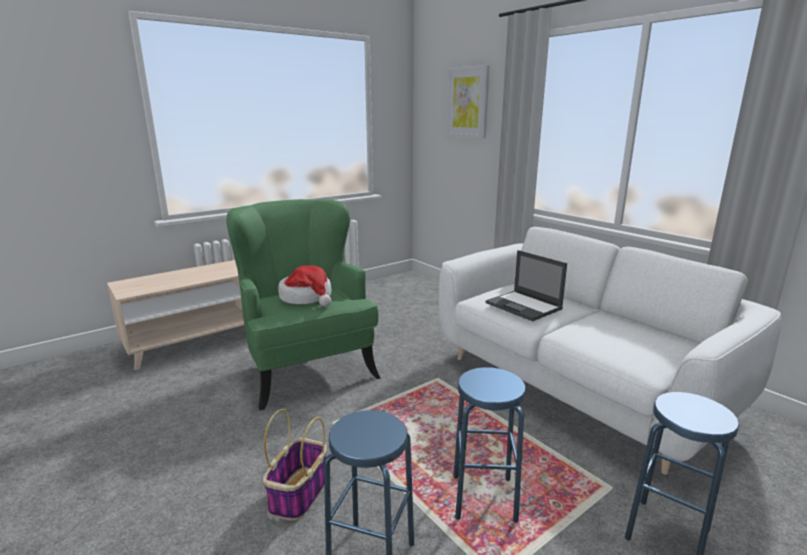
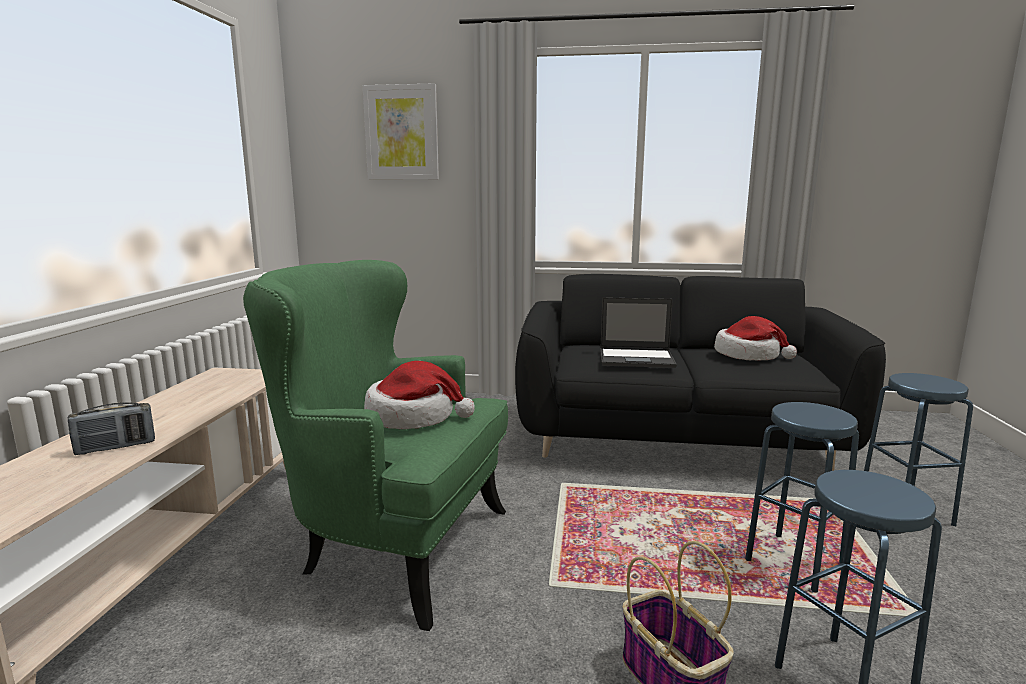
camera: 45 degrees left, 5 degrees down
white sofa [438,227,781,475] -> black sofa [515,274,886,471]
none -> radio [68,402,155,455]
none -> hat [714,316,797,361]

